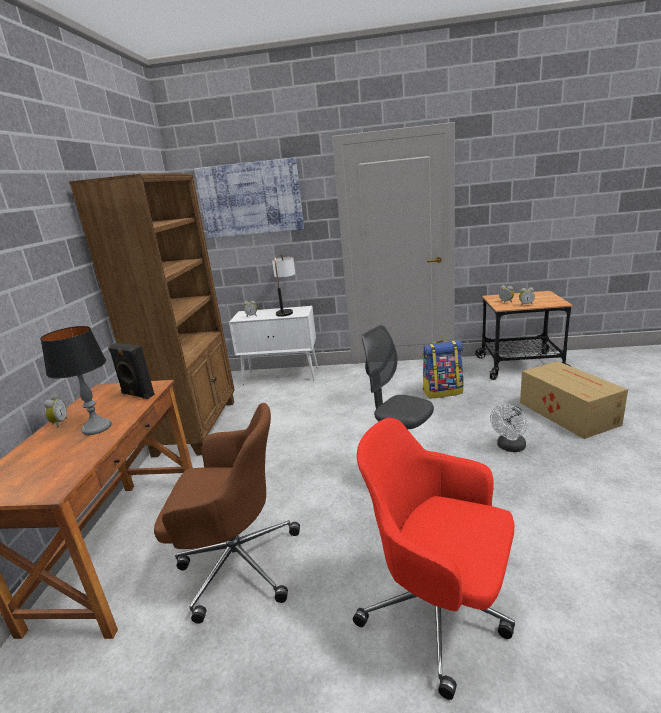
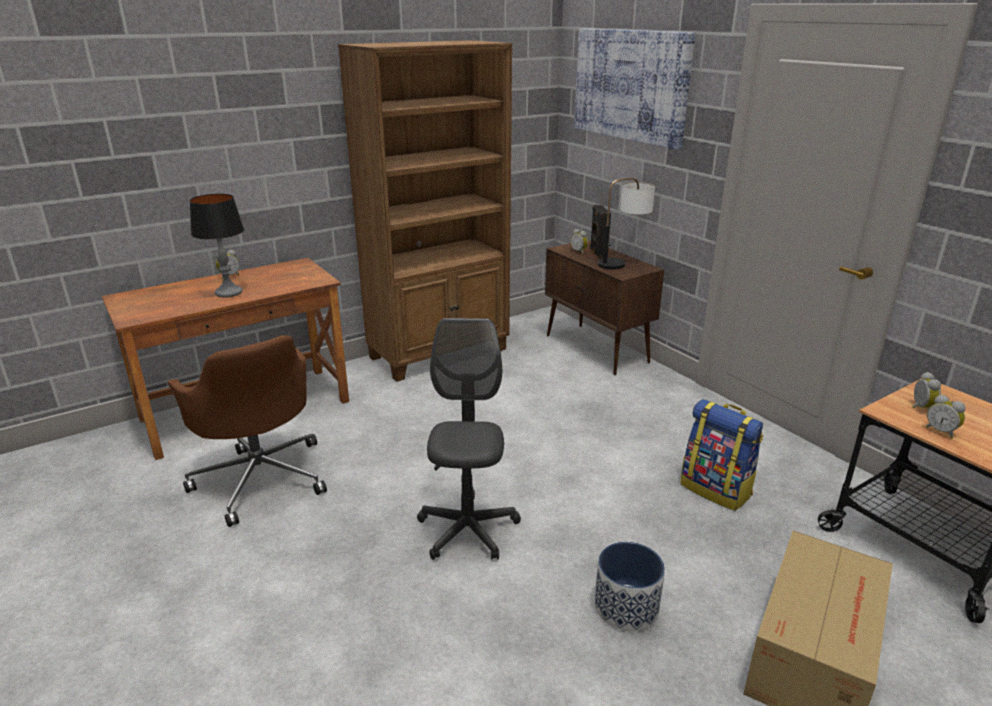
camera: 50 degrees right, 5 degrees up
black speaker [108,343,155,399] -> black speaker moved to [590,205,611,259]
white cabinet [229,306,318,385] -> brown cabinet [545,240,664,375]
red office chair [353,418,515,700] -> none
white fan [490,404,527,452] -> planter [595,542,665,631]

